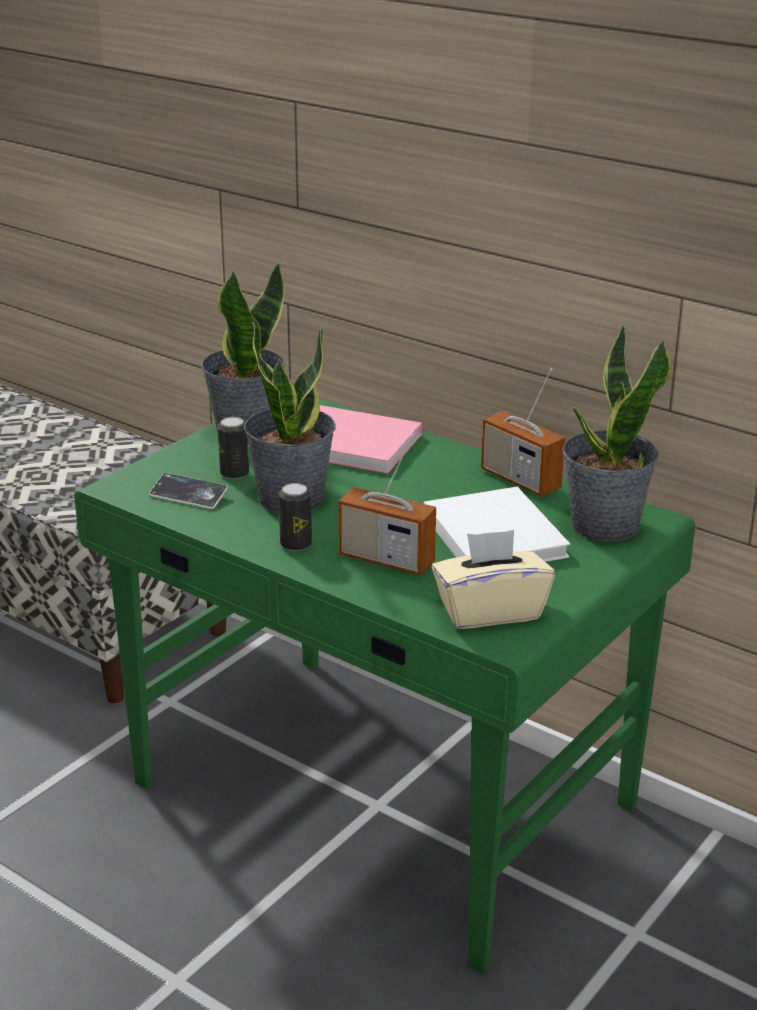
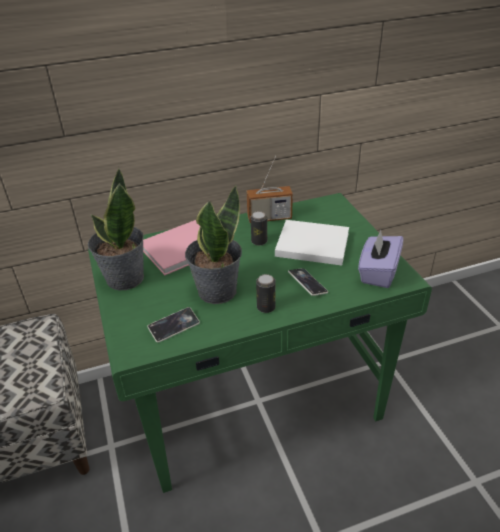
camera: 55 degrees left, 10 degrees up
can [218,417,249,479] -> can moved to [251,211,267,246]
radio [339,434,436,575] -> phone [288,268,328,296]
beige tissue box [432,530,555,629] -> purple tissue box [358,230,403,288]
potted plant [563,323,671,542] -> none

